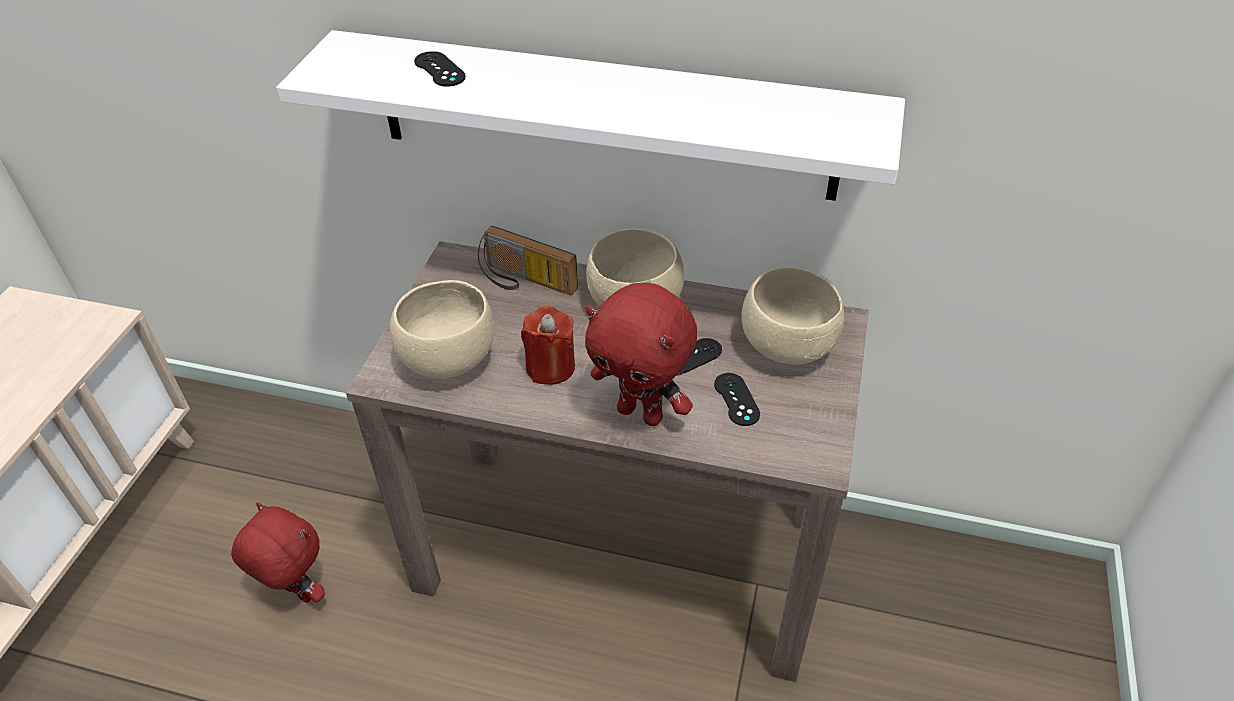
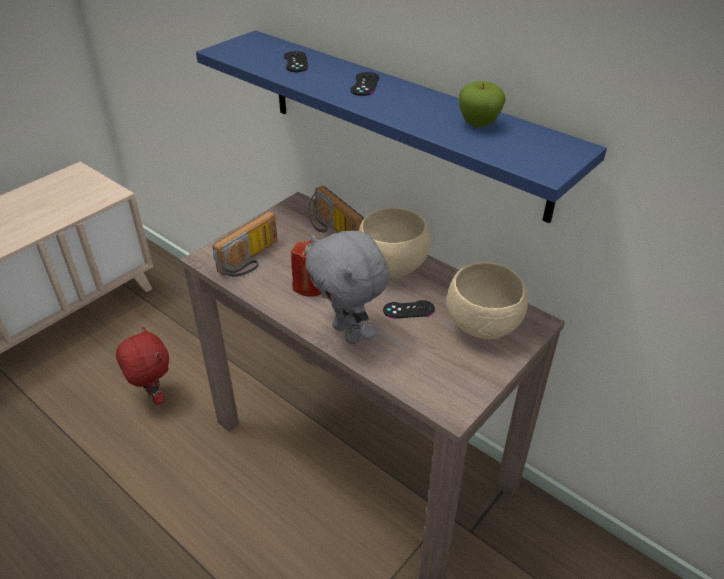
camera: 25 degrees right, 5 degrees down
white shelf [276,30,905,201] -> blue shelf [196,30,607,224]
beige bowl [390,280,494,379] -> radio [213,211,278,277]
red plush toy [585,283,697,426] -> grey plush toy [305,231,390,344]
black game controller [714,373,760,426] -> black game controller moved to [350,72,379,96]
none -> apple [459,81,506,128]

